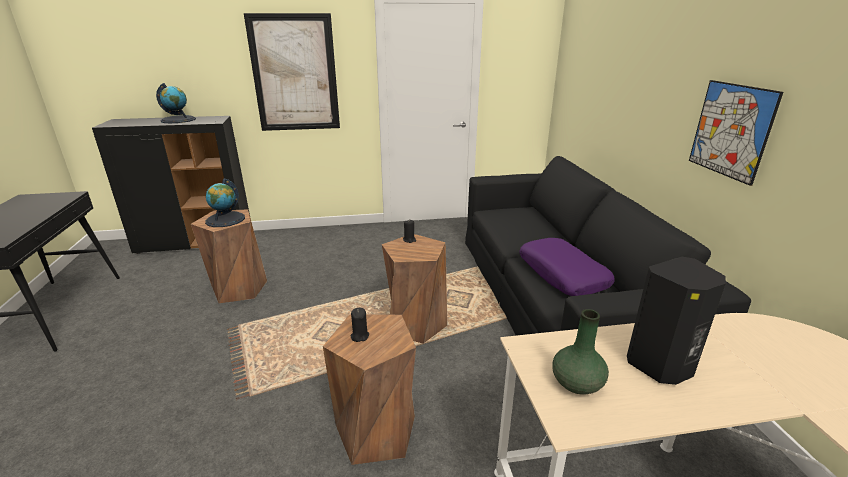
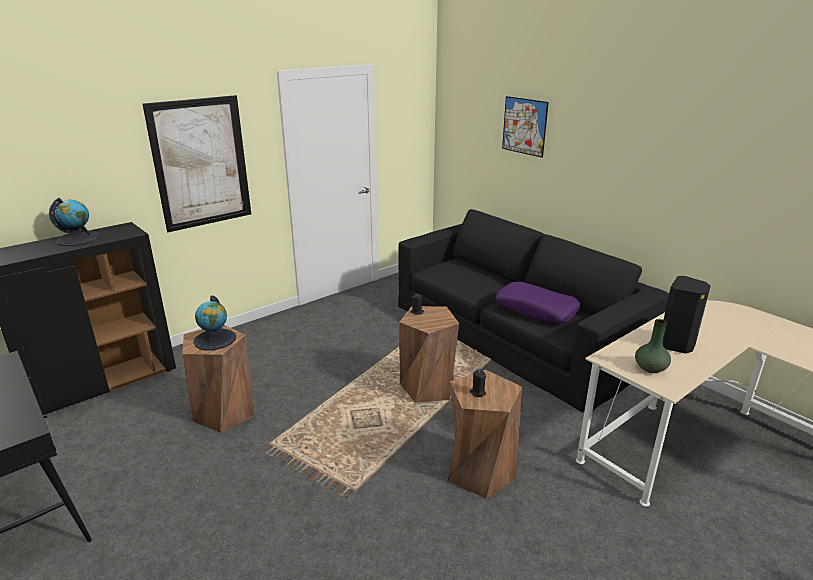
camera: 30 degrees left, 0 degrees up
picture [689,80,783,186] -> picture moved to [502,96,549,158]

